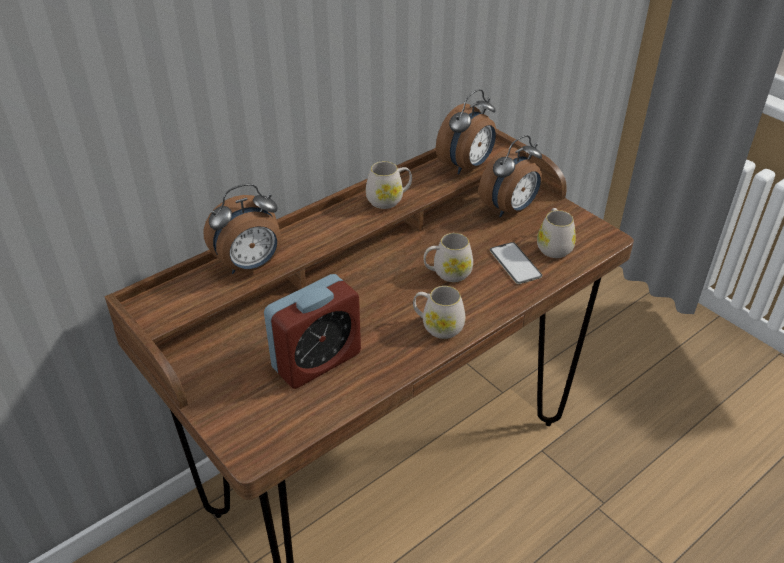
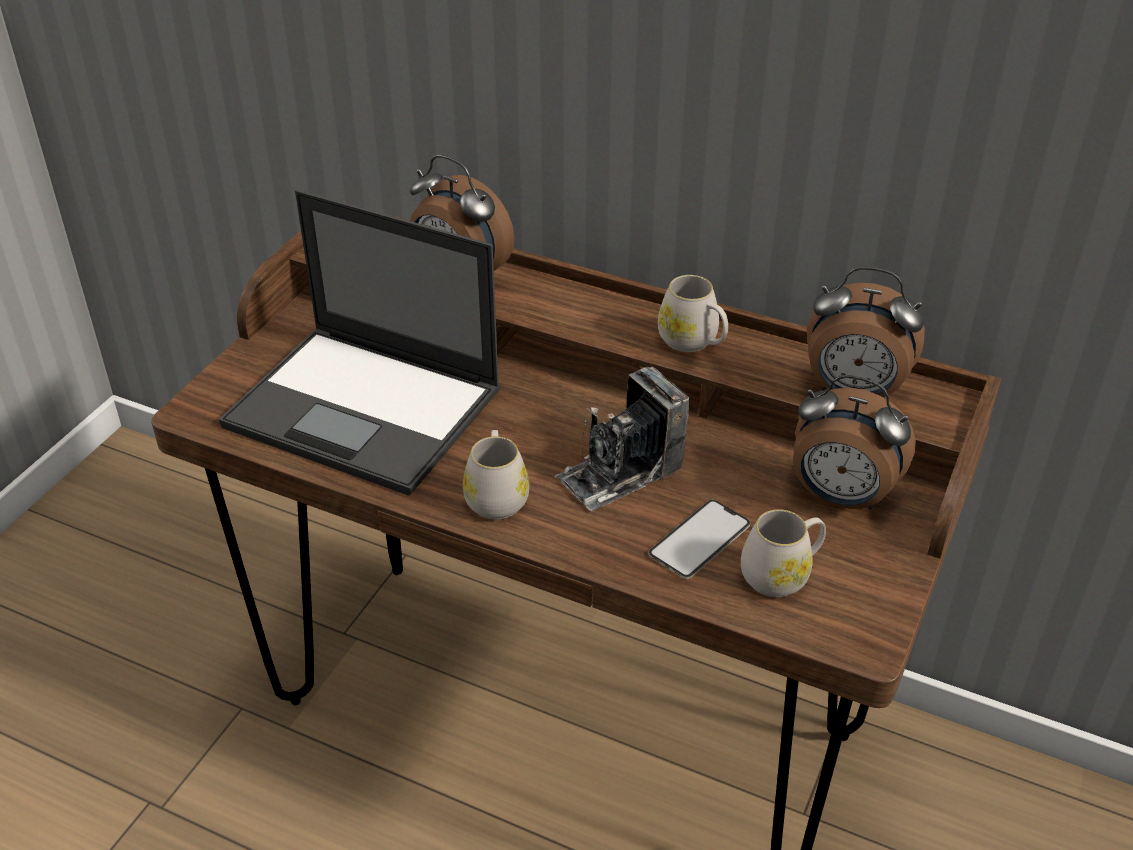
camera: 65 degrees right, 0 degrees up
alarm clock [264,274,361,389] -> laptop [219,190,501,496]
white mug [423,233,473,282] -> camera [555,366,690,511]

